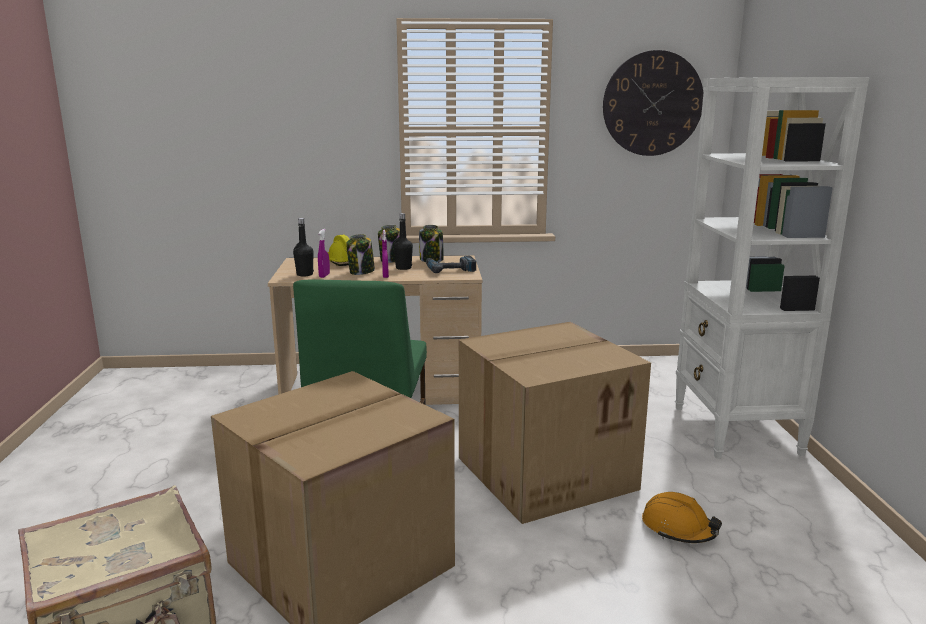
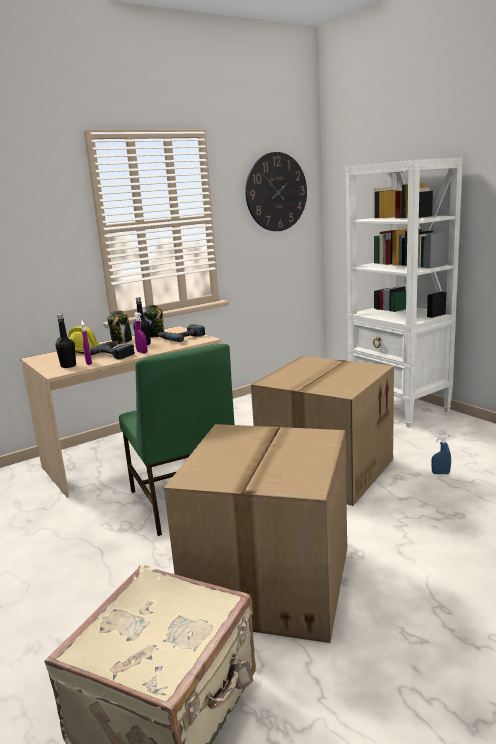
camera: 30 degrees left, 0 degrees up
jar [346,234,375,275] -> power drill [90,341,135,360]
orange hard hat [642,492,722,543] -> blue spray bottle [431,434,451,474]

